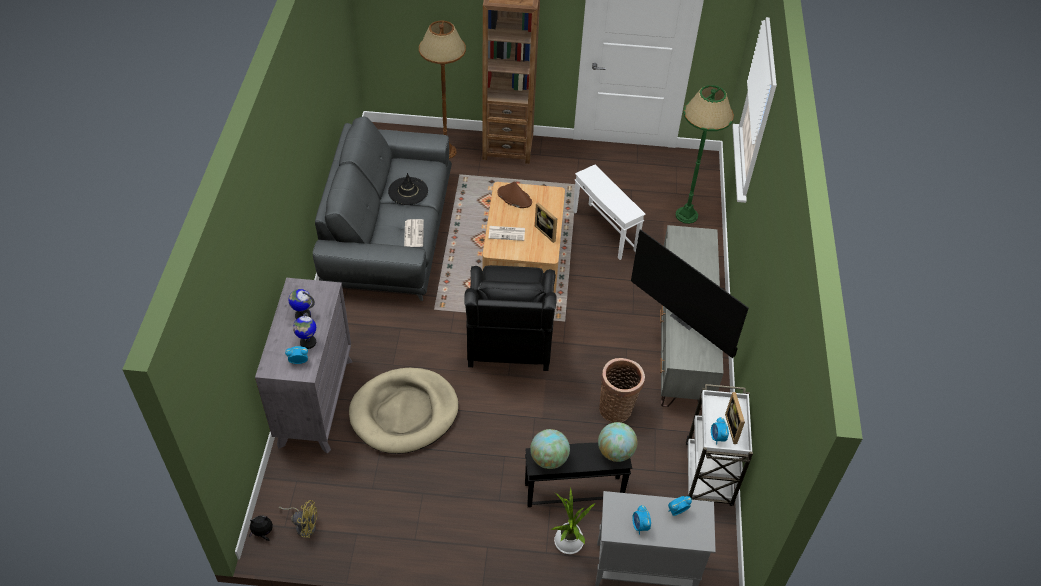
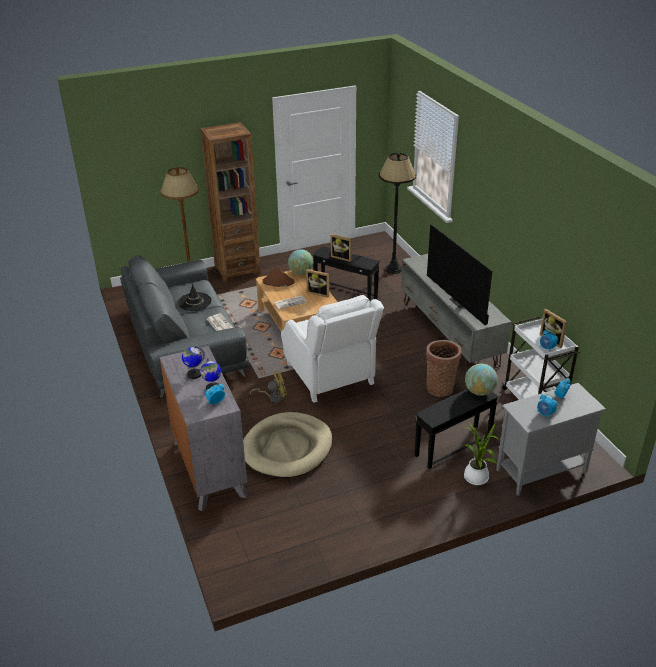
camera: 25 degrees left, 15 degrees down
plush toy [249,515,273,541] -> none
yellow fan [279,500,318,538] -> yellow fan moved to [250,371,287,403]
black armchair [464,265,557,371] -> white armchair [281,295,384,403]
globe [530,429,570,469] -> globe moved to [288,249,313,275]
white side table [573,165,646,260] -> black side table [312,246,380,301]
television [631,229,749,358] -> television turned 45 degrees clockwise [427,224,492,325]
green floor lamp [676,85,734,224] -> black floor lamp [379,153,416,274]
none -> picture frame [331,234,352,262]

